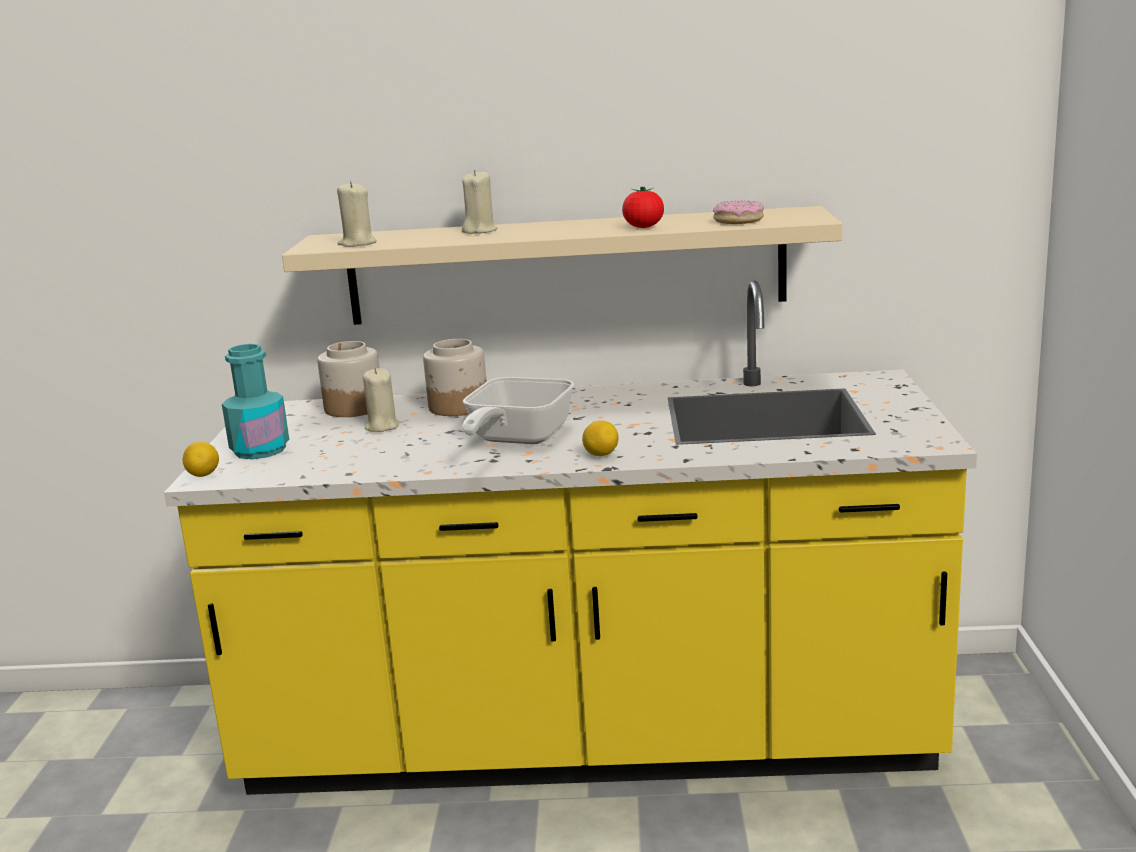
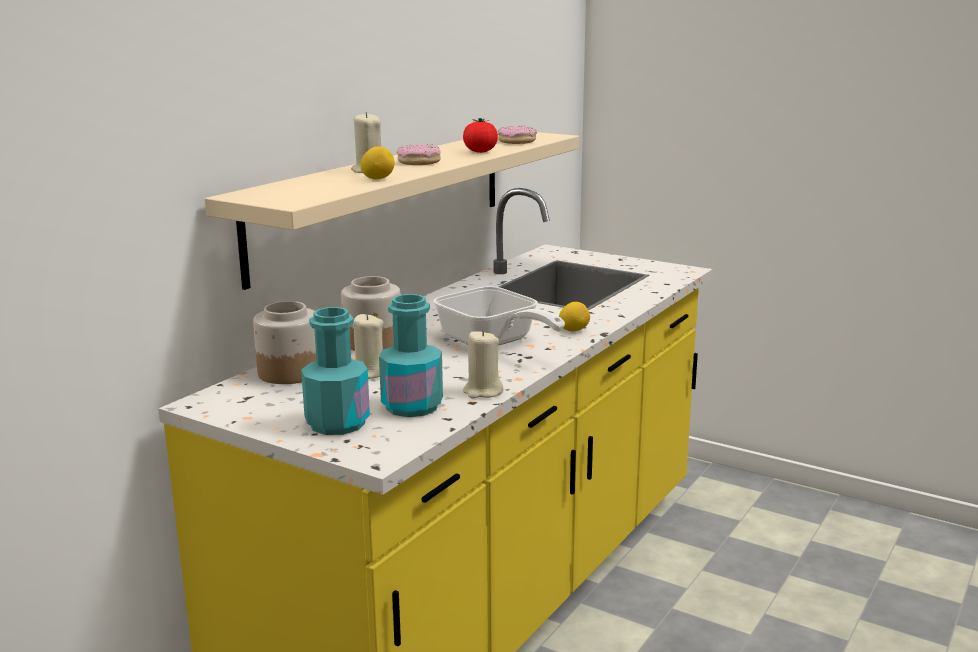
camera: 60 degrees left, 0 degrees up
lemon [183,442,219,477] -> lemon moved to [361,147,394,179]
beige candle [337,181,377,247] -> beige candle moved to [463,330,504,399]
none -> turquoise bottle [379,294,443,417]
none -> donut [397,145,441,165]

